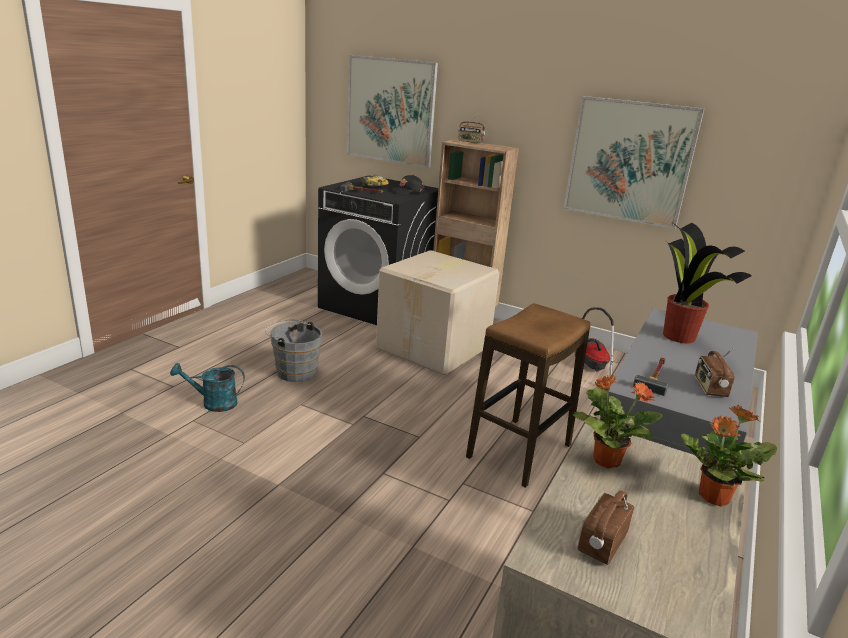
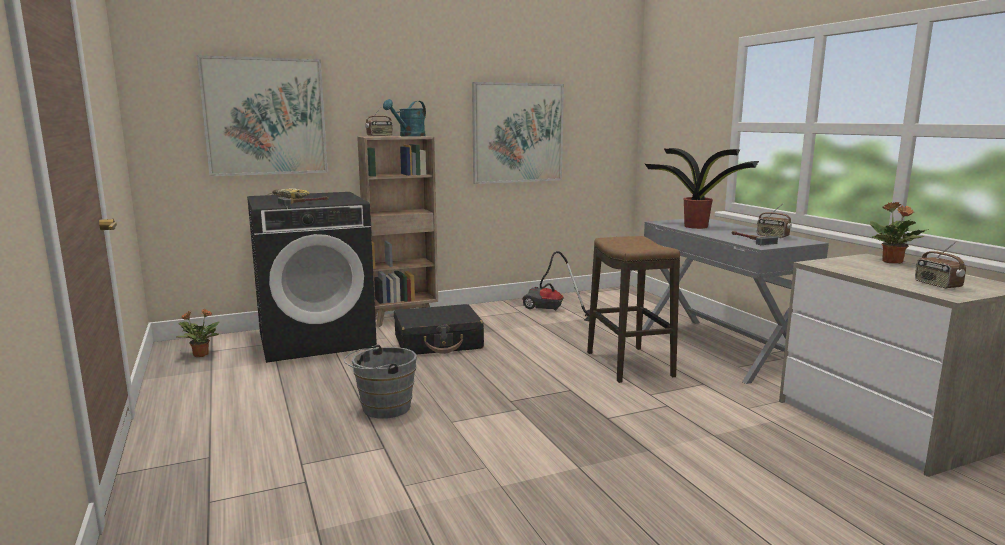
camera: 50 degrees left, 10 degrees down
turquoise watering can [170,363,245,412] -> turquoise watering can moved to [383,99,426,137]
cardboard box [376,250,500,375] -> black suitcase [394,304,484,354]
black cap [390,175,424,194] -> none
potted plant [573,374,663,468] -> potted plant moved to [176,308,219,357]

